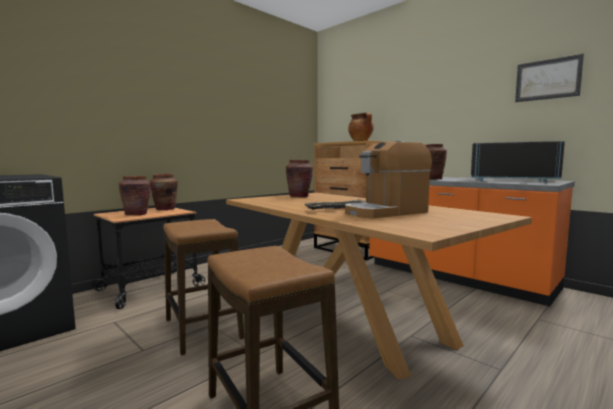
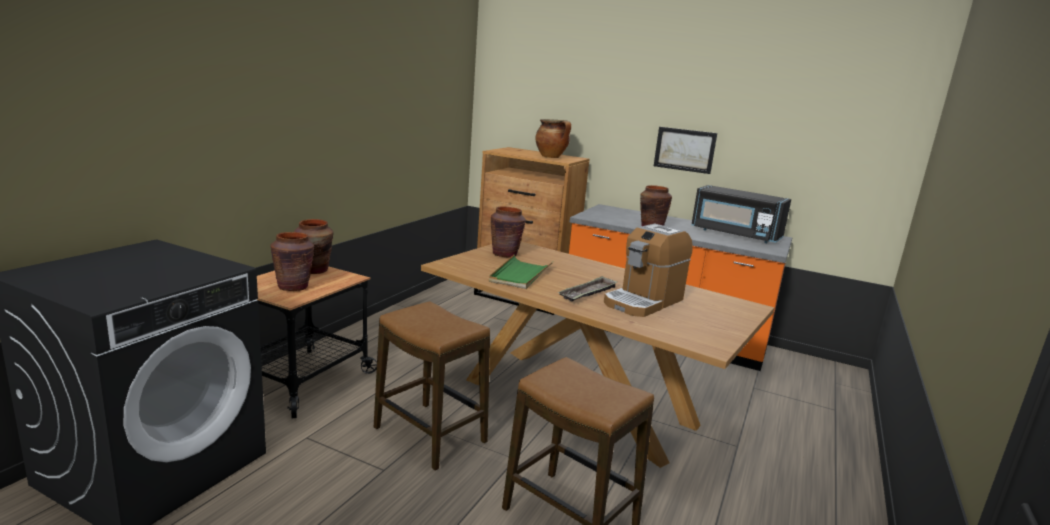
camera: 20 degrees left, 10 degrees up
black microwave [471,141,565,182] -> black microwave turned 150 degrees counterclockwise [691,185,791,243]
picture [515,54,584,102] -> picture moved to [654,127,717,174]
none -> green tray [489,254,553,289]

